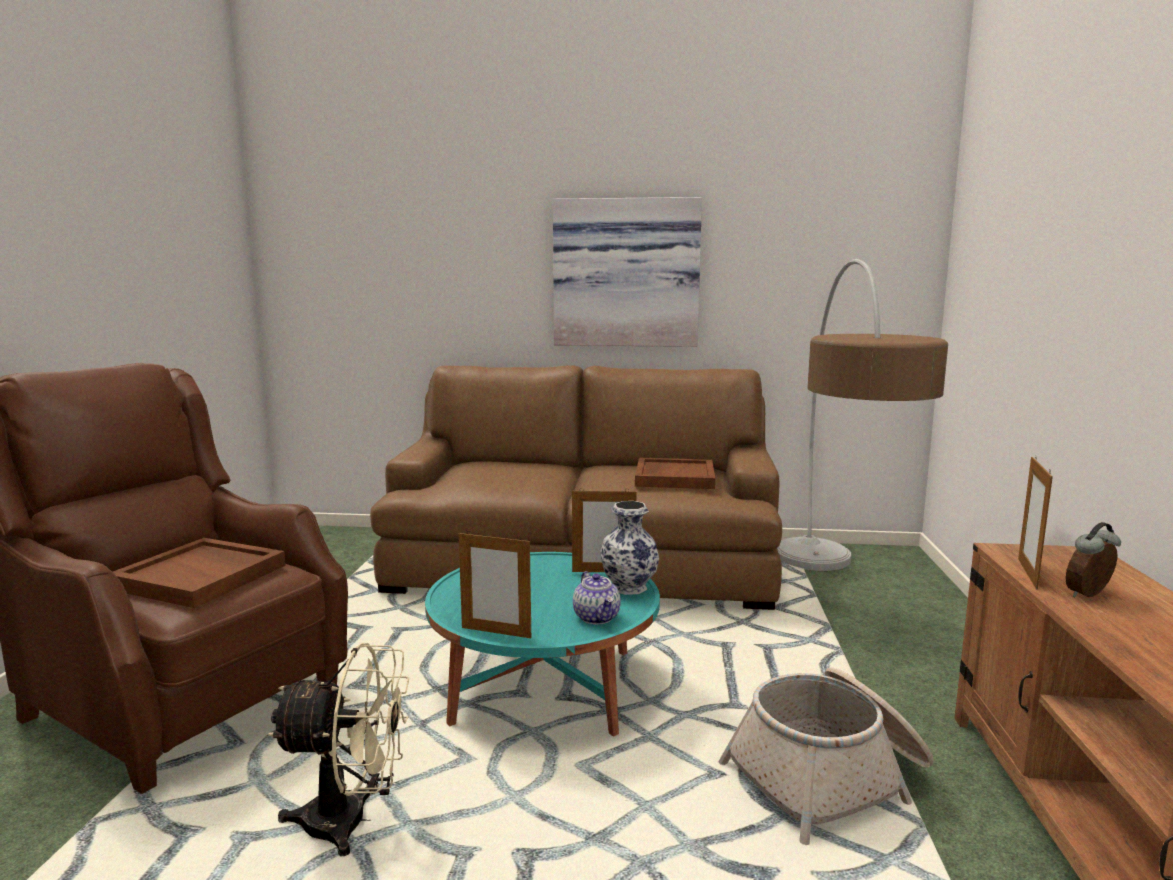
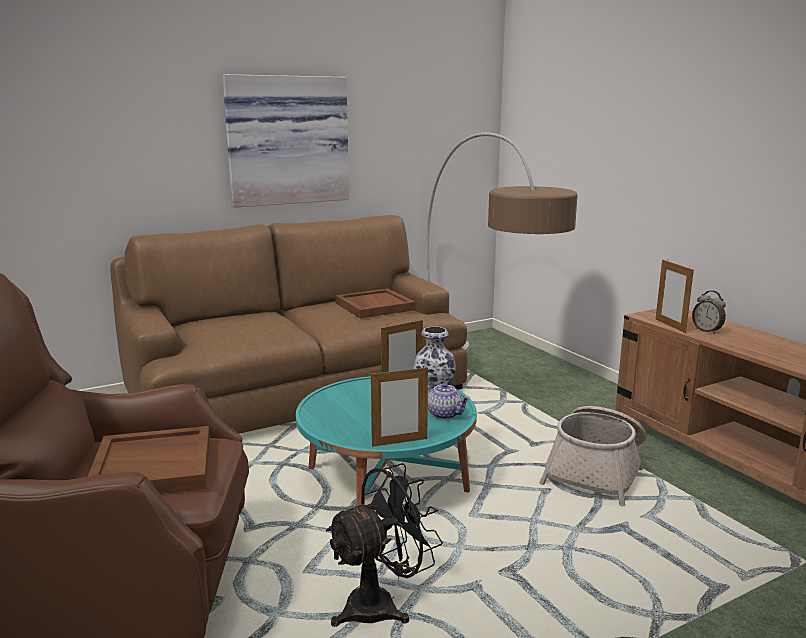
camera: 35 degrees left, 5 degrees up
beige fan [268,643,409,856] -> black fan [326,463,443,627]
alarm clock [1066,522,1121,597] -> alarm clock turned 60 degrees counterclockwise [692,291,726,334]

